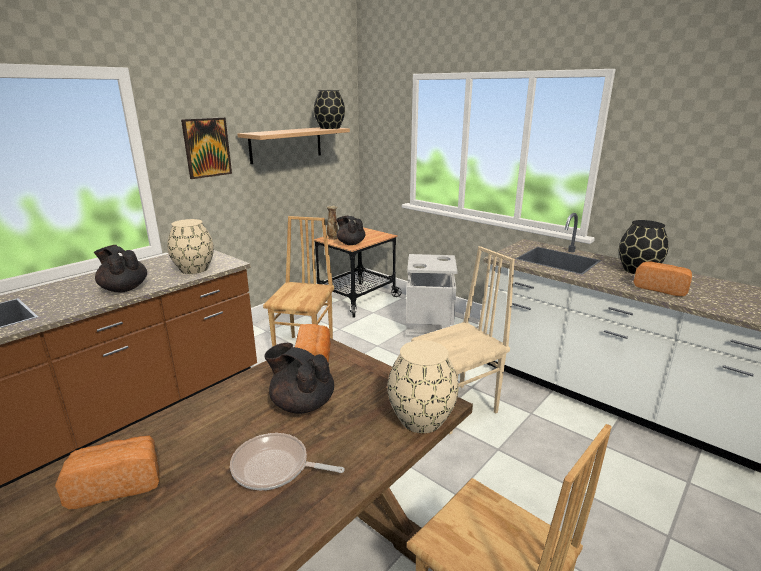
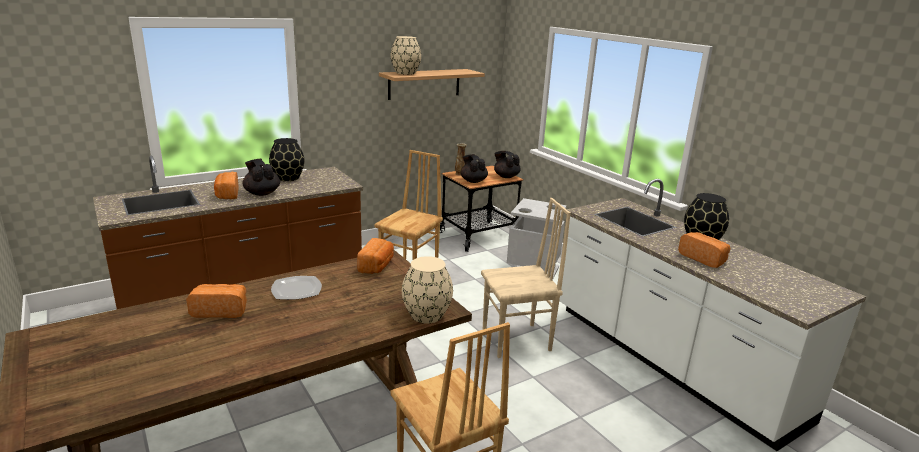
camera: 15 degrees right, 0 degrees up
beige vase [167,219,214,274] -> beige vase moved to [391,36,421,75]
picture [181,117,232,179] -> none
frying pan [230,433,345,490] -> none
black teapot [264,343,334,414] -> black teapot moved to [494,151,521,178]
black vase [314,90,345,129] -> black vase moved to [269,138,304,181]
none -> bread [214,172,239,199]
none -> plate [271,276,322,300]

